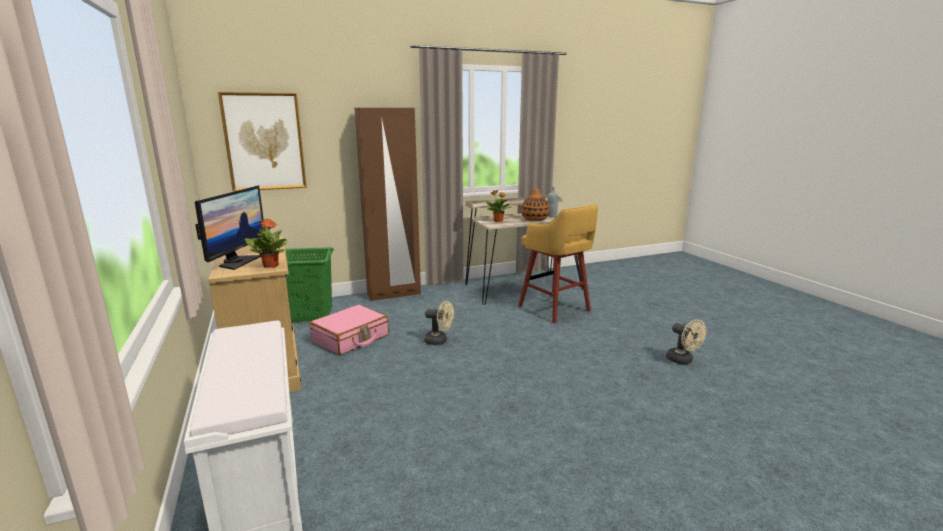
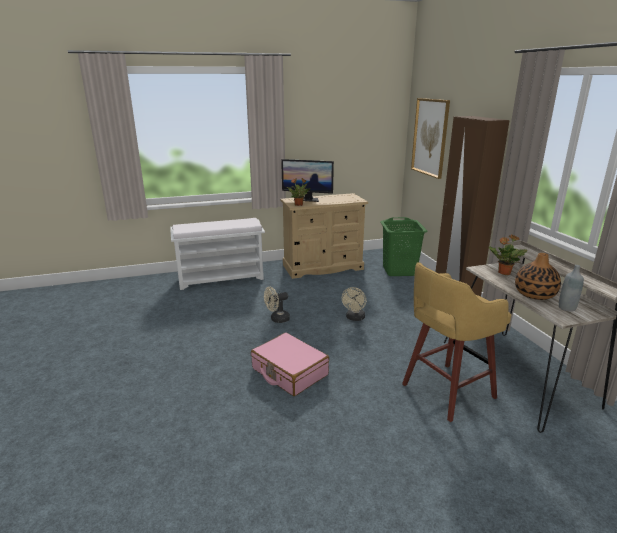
camera: 95 degrees right, 5 degrees up
pink suitcase [310,305,389,355] -> pink suitcase moved to [251,332,329,396]
beige fan [666,319,707,364] -> beige fan moved to [264,286,290,323]

